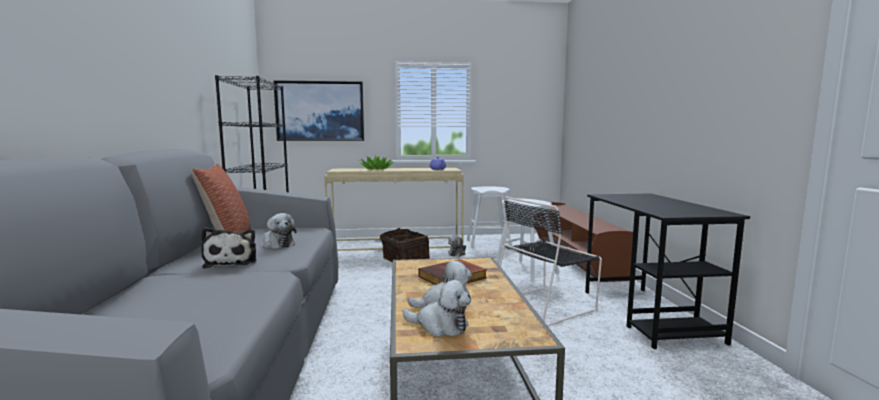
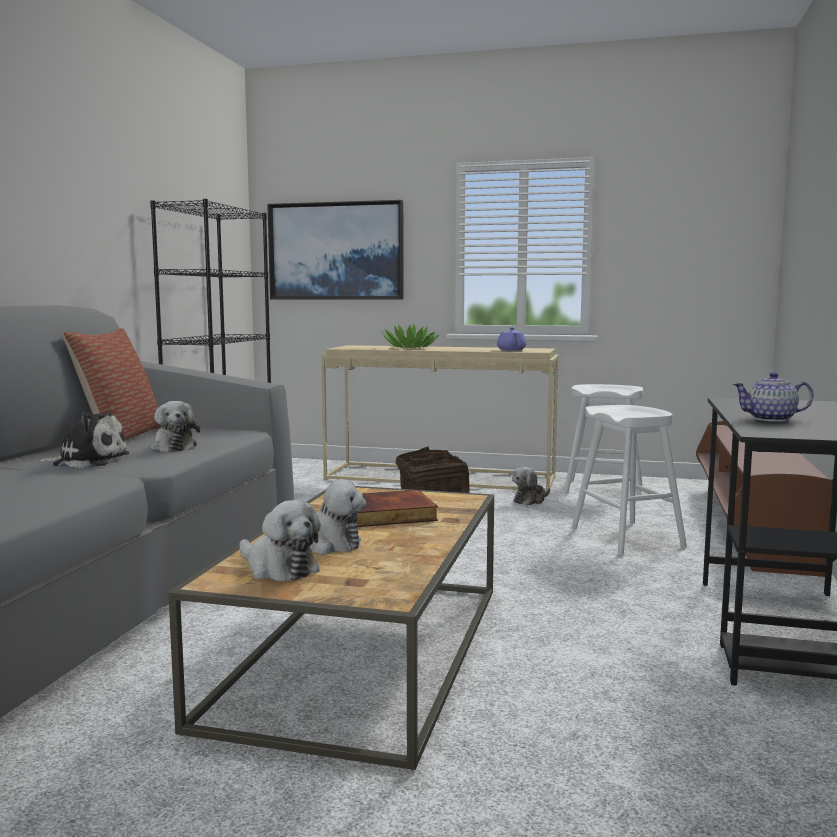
camera: 20 degrees right, 0 degrees up
plush toy [201,227,256,269] -> plush toy turned 90 degrees counterclockwise [37,411,129,468]
black chair [499,196,602,327] -> none
none -> teapot [733,372,814,422]

